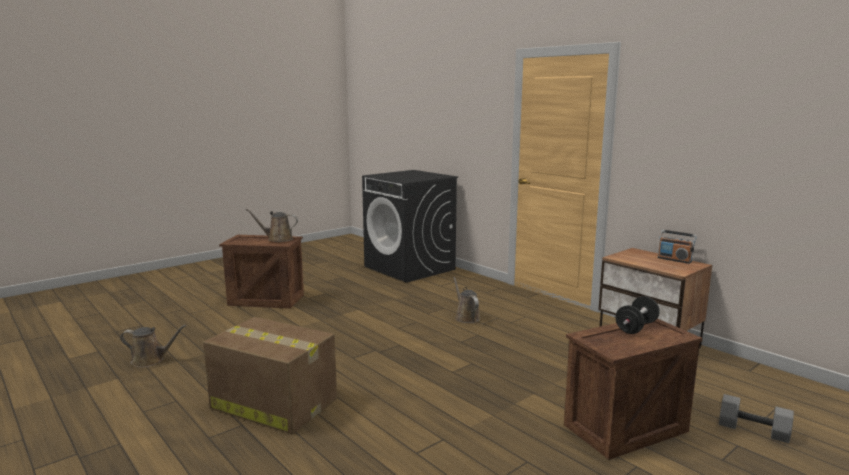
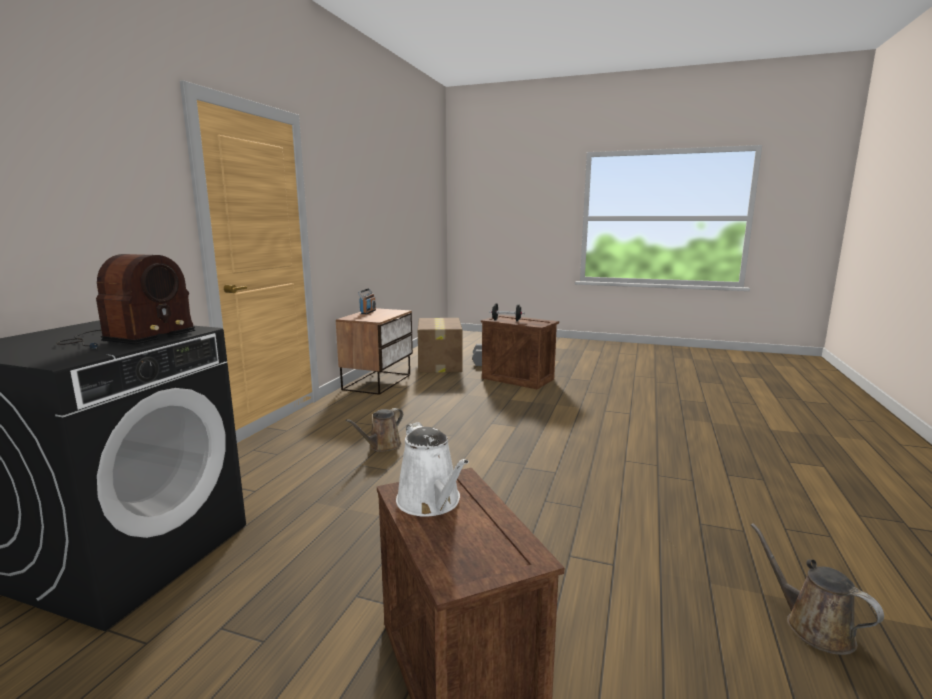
camera: 120 degrees left, 0 degrees up
cardboard box [203,317,337,434] -> cardboard box moved to [418,318,463,373]
brown watering can [245,209,298,242] -> white watering can [396,422,469,517]
none -> radio [56,254,195,349]

